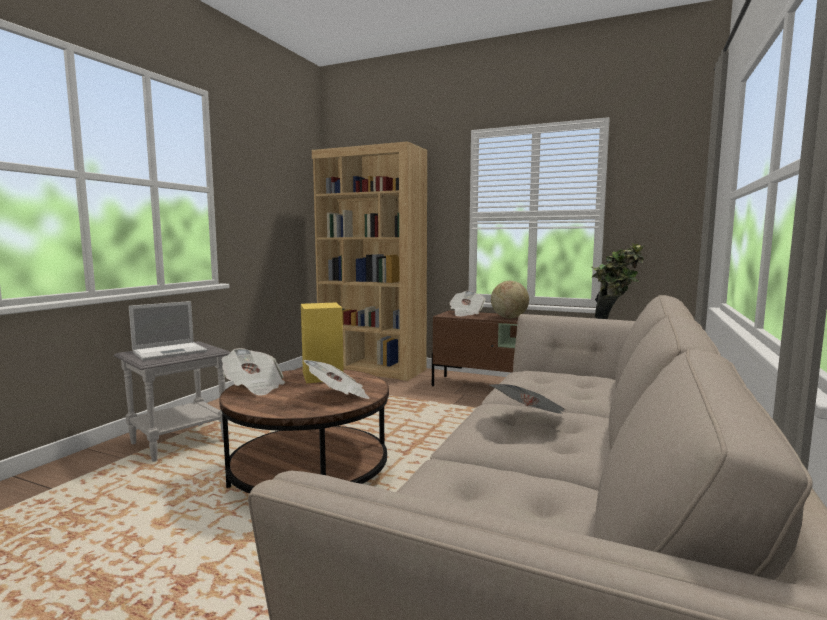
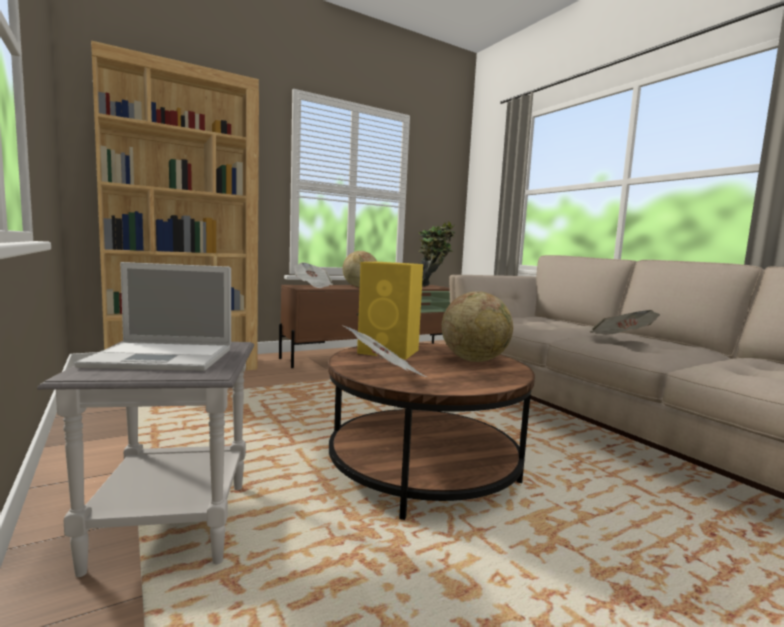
camera: 55 degrees left, 0 degrees up
laptop [129,301,207,361] -> laptop turned 90 degrees clockwise [74,262,231,371]
newspaper [304,360,370,399] -> globe [442,291,513,362]

